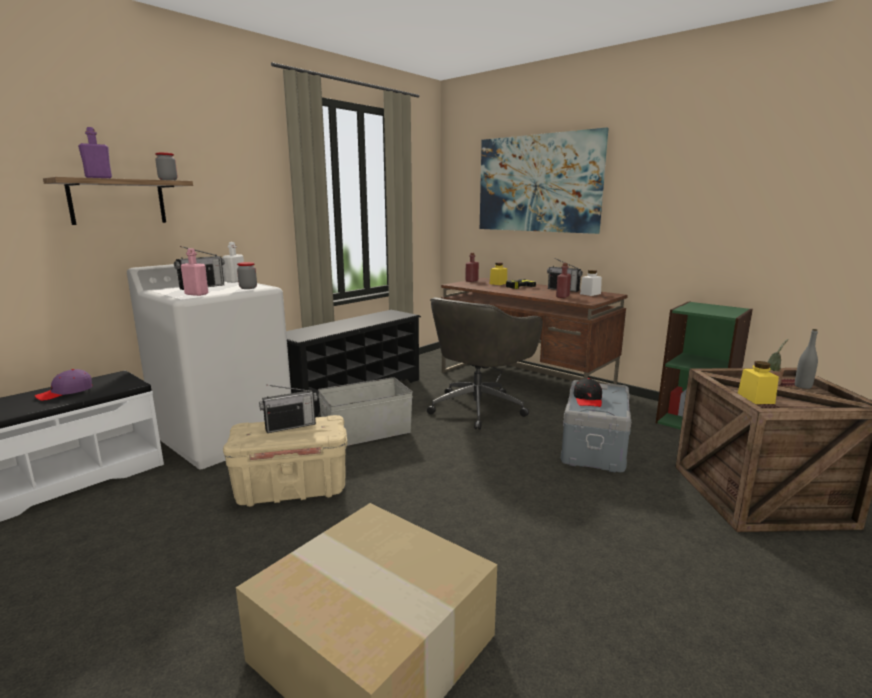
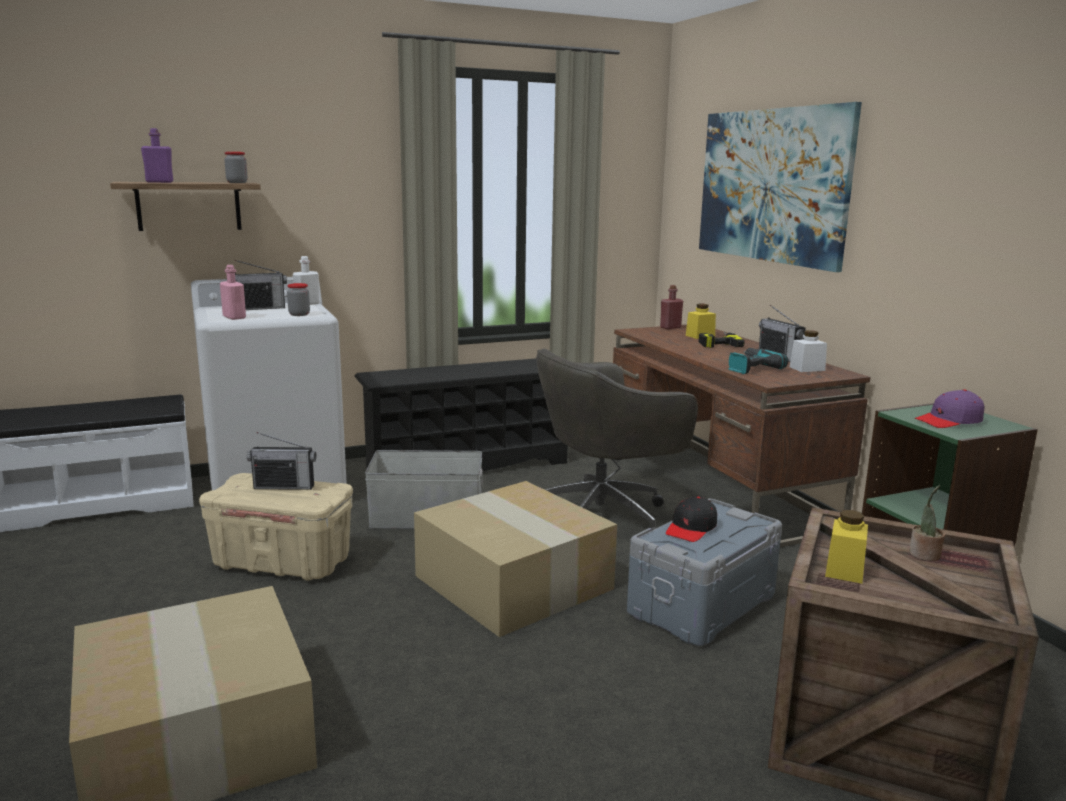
camera: 25 degrees right, 0 degrees up
purple cap [35,369,92,401] -> purple cap moved to [915,389,984,428]
red bottle [556,263,571,298] -> power drill [729,348,788,374]
grey bottle [795,329,818,389] -> none
none -> cardboard box [414,481,617,637]

